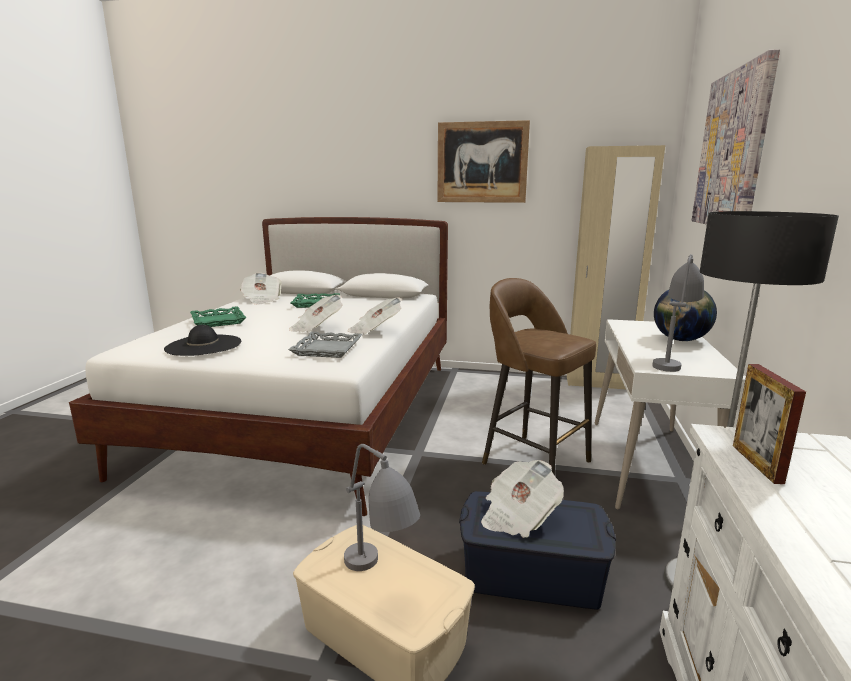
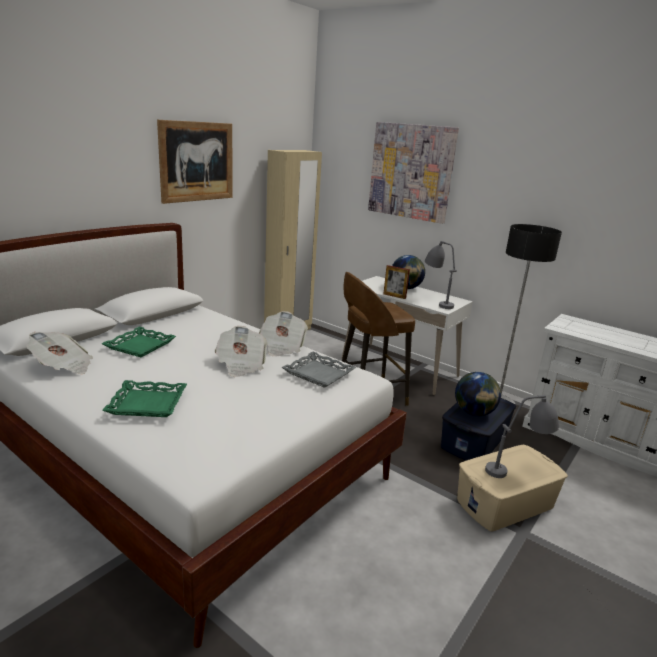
camera: 65 degrees left, 5 degrees up
black hat [164,325,241,356] -> none
newspaper [481,460,564,538] -> globe [455,372,501,416]
picture frame [733,364,806,484] -> picture frame moved to [383,265,410,299]

